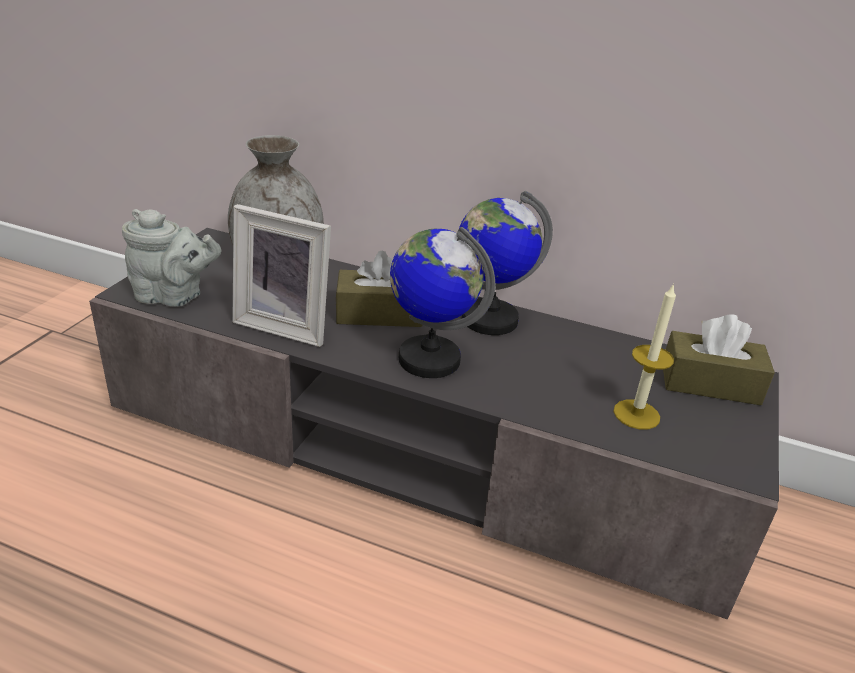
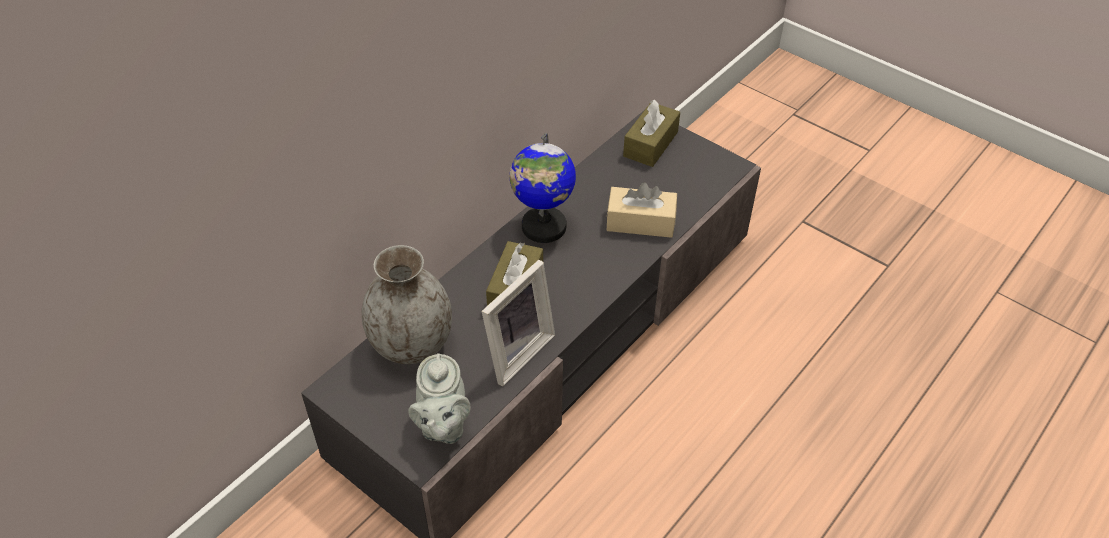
camera: 70 degrees left, 15 degrees up
grey teapot [122,209,221,307] -> grey teapot turned 150 degrees clockwise [408,353,471,444]
globe [390,227,495,378] -> none
candle [613,283,676,429] -> none
none -> beige tissue box [607,183,677,238]

